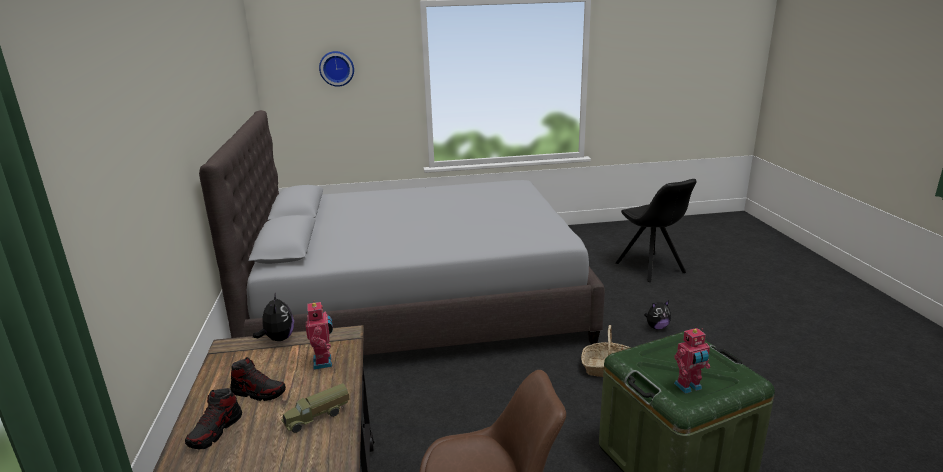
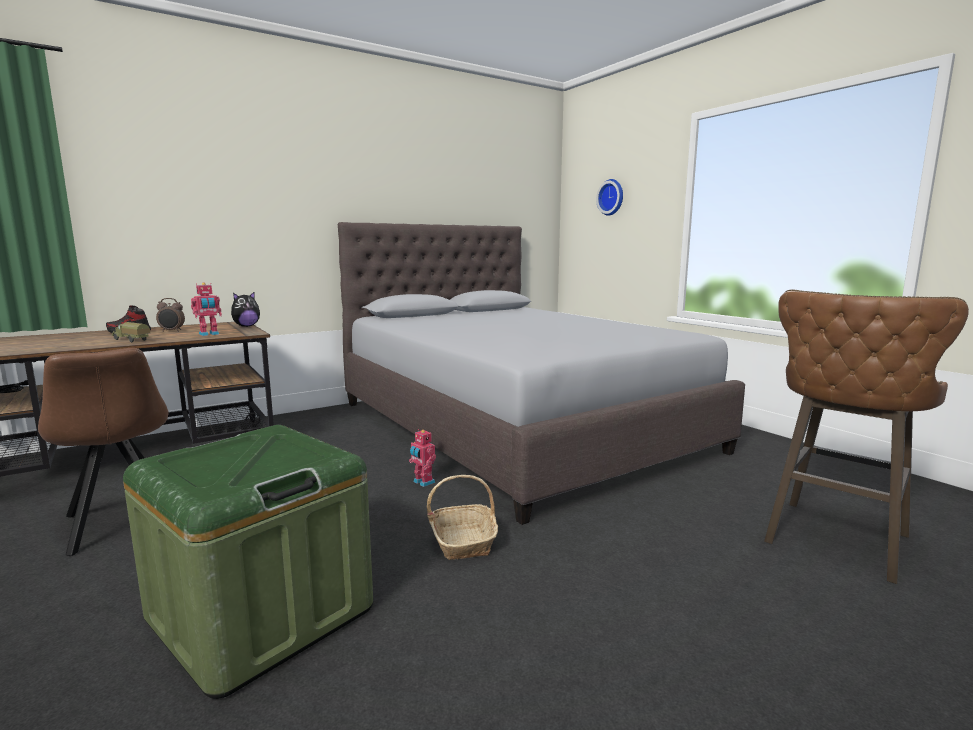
camera: 65 degrees right, 10 degrees down
shoe [230,357,286,401] -> alarm clock [156,298,185,332]
black chair [616,179,697,282] -> brown stool [764,289,969,584]
plush toy [644,300,671,330] -> none
toy robot [674,328,710,394] -> toy robot moved to [409,429,436,487]

